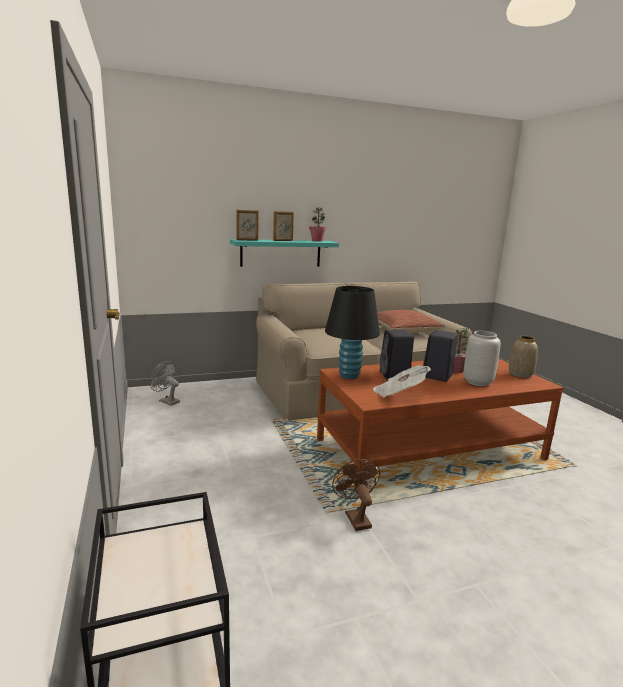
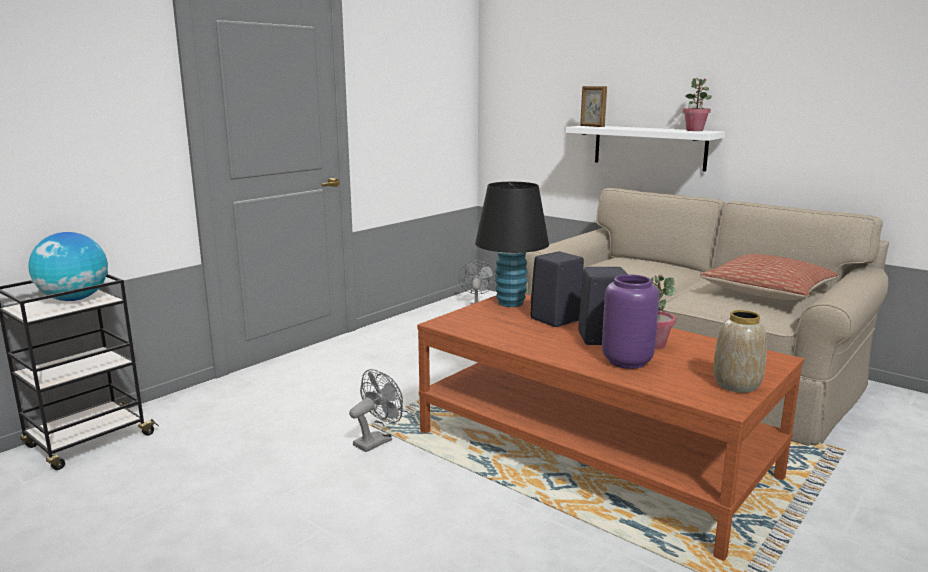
camera: 60 degrees right, 0 degrees up
turquoise shelf [230,239,339,267] -> white shelf [566,126,725,172]
picture frame [273,211,294,241] -> none
brown fan [332,459,380,531] -> grey fan [349,369,403,452]
newspaper [373,365,431,398] -> none
grey vase [463,331,501,386] -> purple vase [602,274,659,369]
none -> globe [28,232,108,301]

